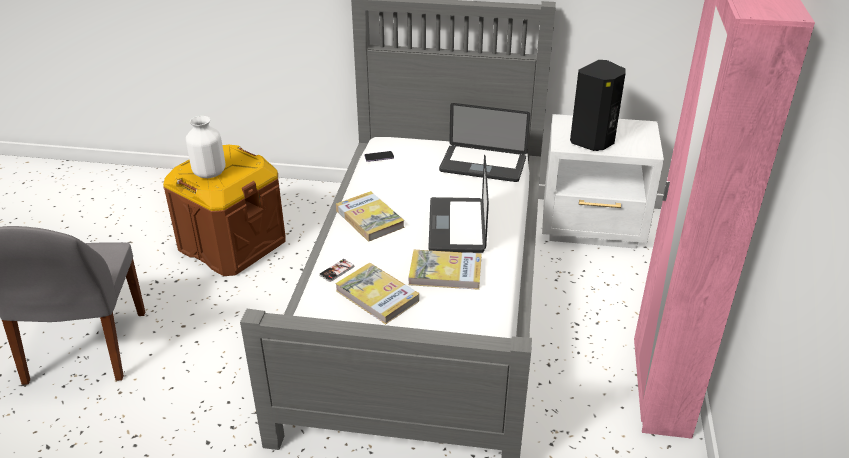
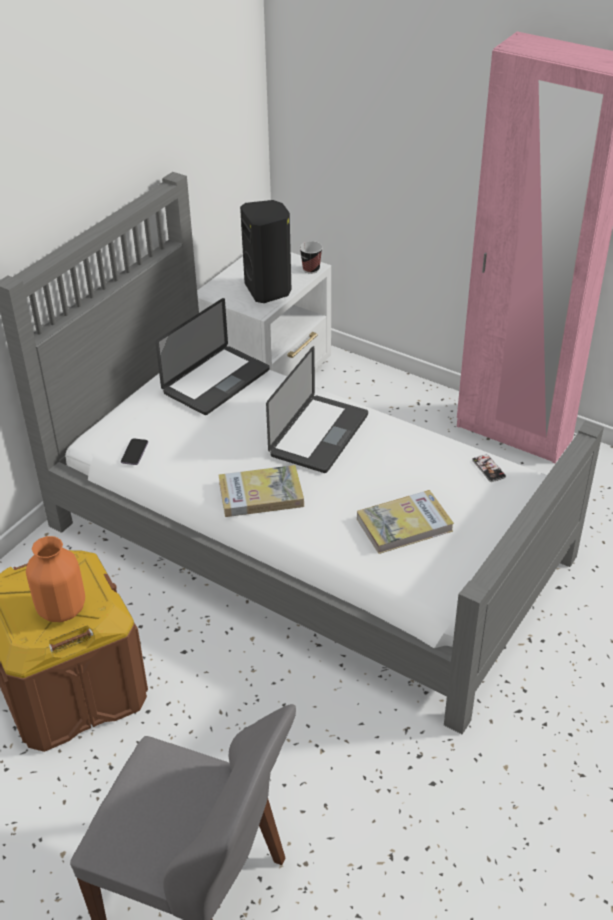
camera: 65 degrees left, 5 degrees up
white vase [186,116,226,178] -> orange vase [26,536,85,622]
phone [319,258,354,282] -> phone moved to [472,454,506,482]
book [408,250,482,290] -> none
laptop [428,154,489,253] -> laptop turned 90 degrees counterclockwise [266,346,368,473]
none -> cup [299,241,323,274]

